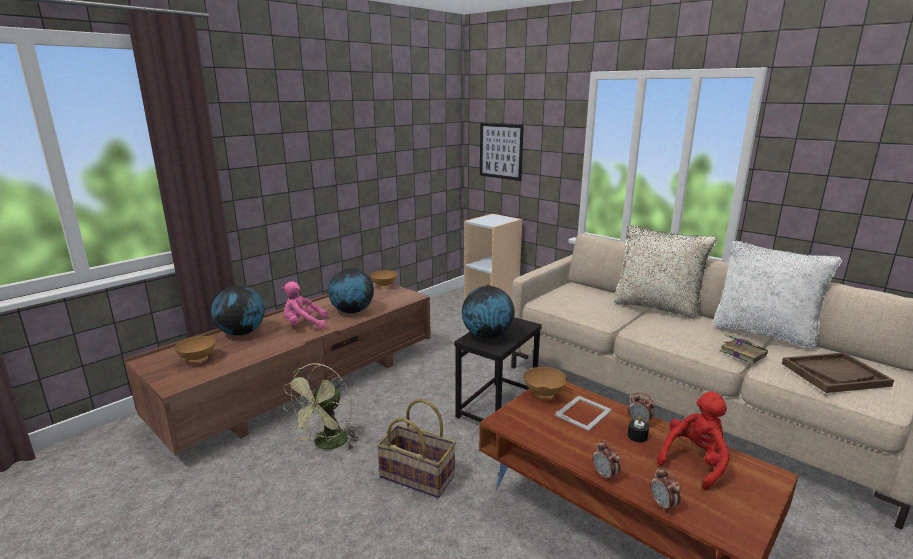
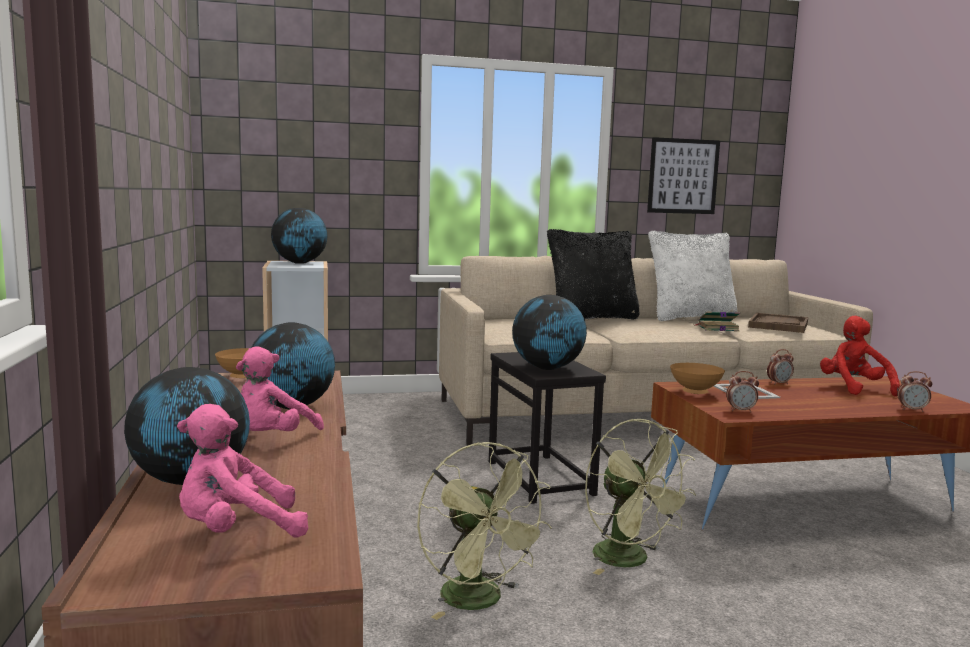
camera: 55 degrees left, 10 degrees down
brown bowl [174,336,216,363] -> pink plush toy [177,404,308,538]
basket [377,399,456,498] -> green fan [585,418,696,575]
picture [480,123,524,181] -> picture moved to [647,137,720,214]
alarm clock [592,440,621,482] -> alarm clock moved to [726,371,759,412]
beige pillow [614,225,717,319] -> black pillow [547,229,640,320]
black candle [627,417,649,442] -> none
none -> globe [271,208,328,264]

